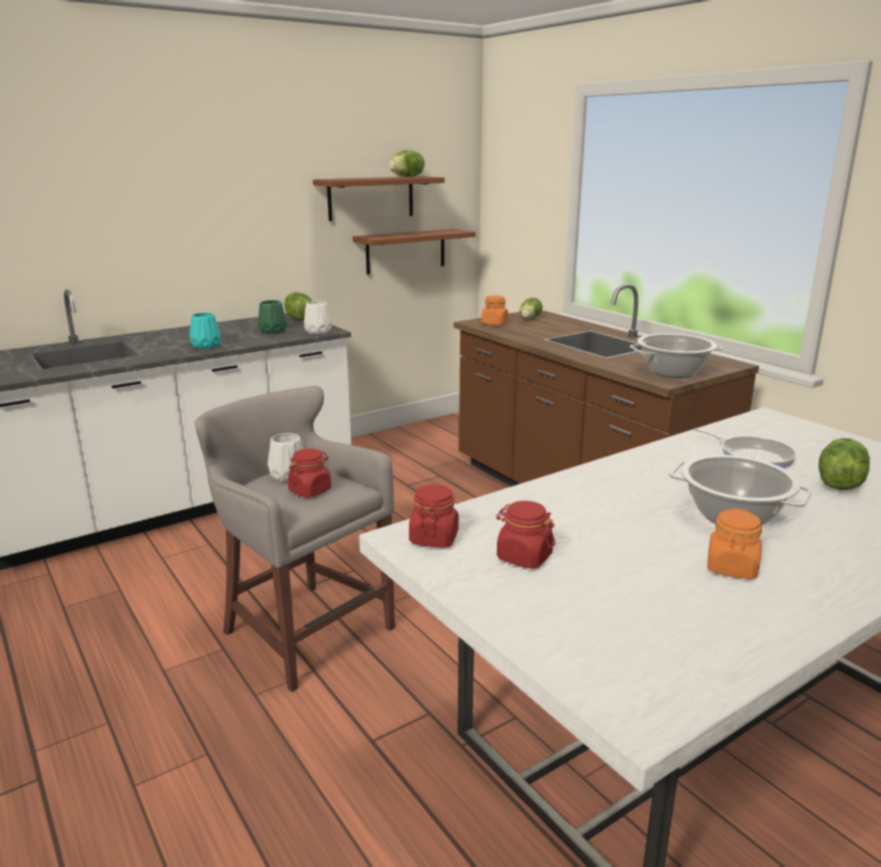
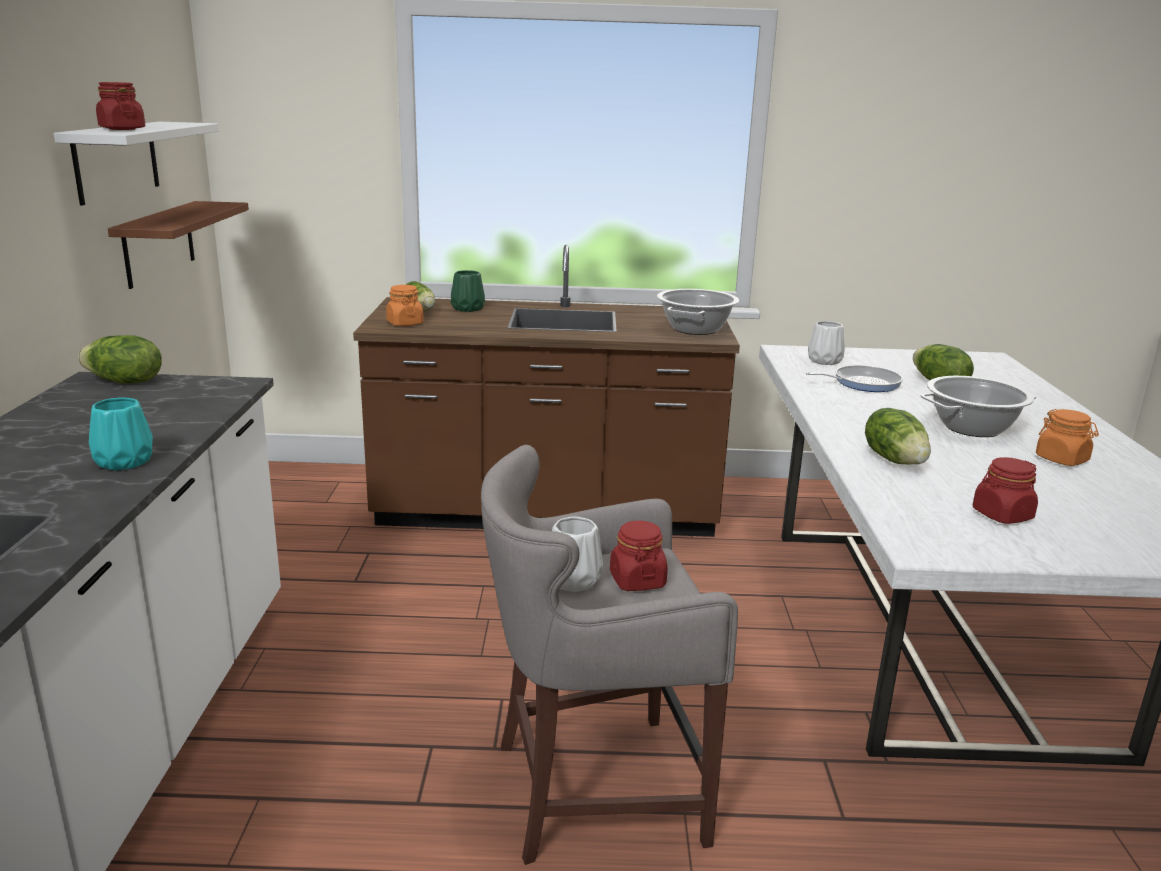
camera: 55 degrees left, 0 degrees up
green vase [258,300,286,334] -> green vase moved to [451,270,485,312]
white vase [304,301,332,335] -> white vase moved to [808,321,845,365]
brown shelf [313,176,444,221] -> white shelf [54,122,219,206]
lettuce [388,150,425,177] -> lettuce moved to [865,408,931,464]
red jar [409,484,459,548] -> red jar moved to [96,82,145,130]

